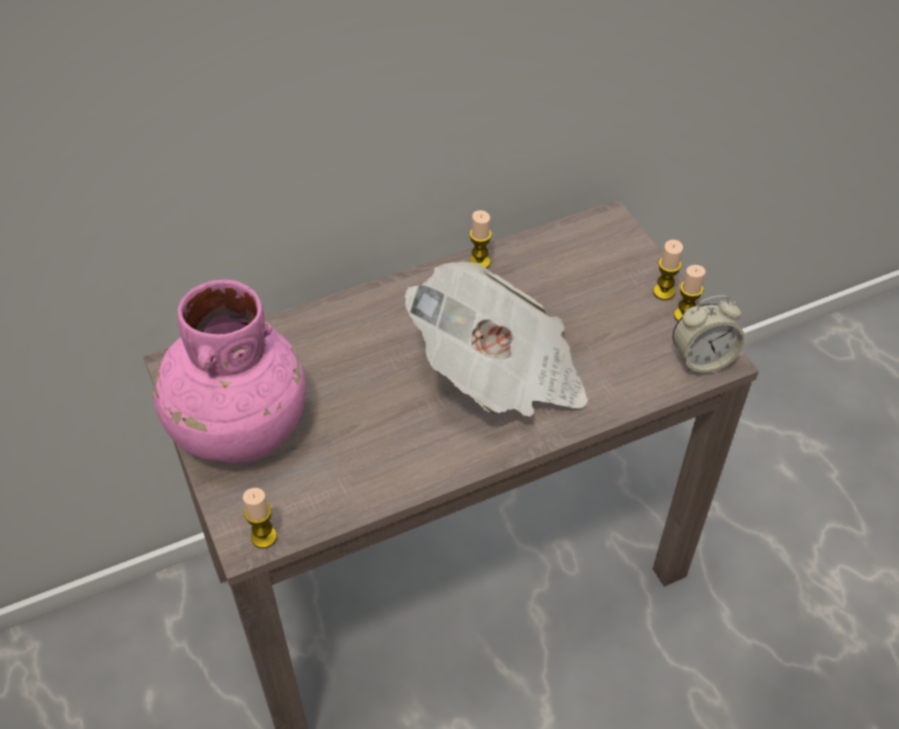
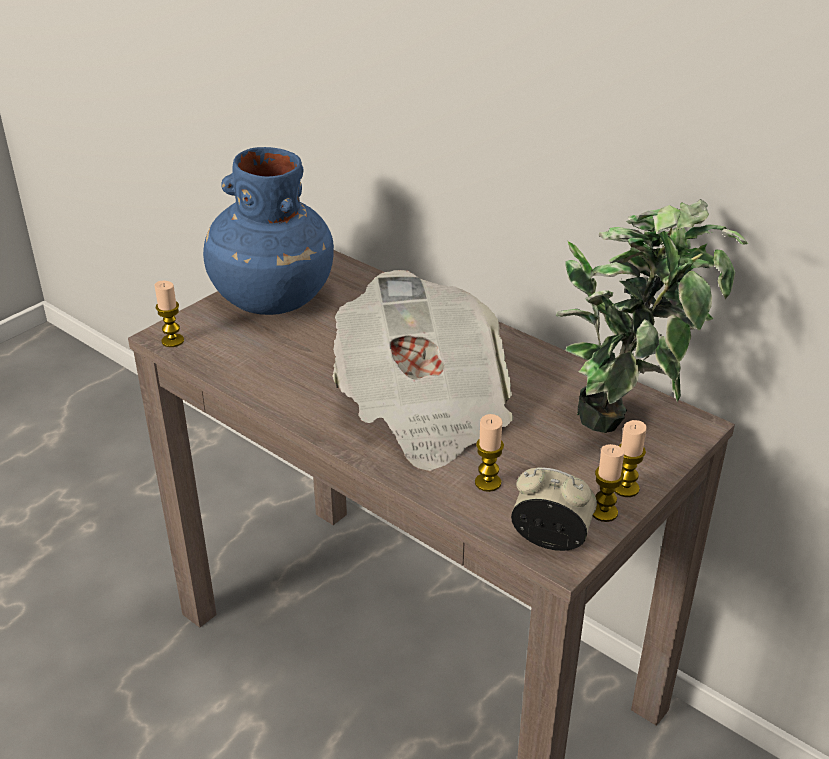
camera: 65 degrees right, 15 degrees down
pink vase [153,280,306,463] -> blue vase [203,147,334,315]
candle [469,210,492,268] -> candle moved to [475,414,504,492]
alarm clock [673,295,745,373] -> alarm clock turned 150 degrees clockwise [511,467,597,551]
none -> potted plant [556,199,748,433]

